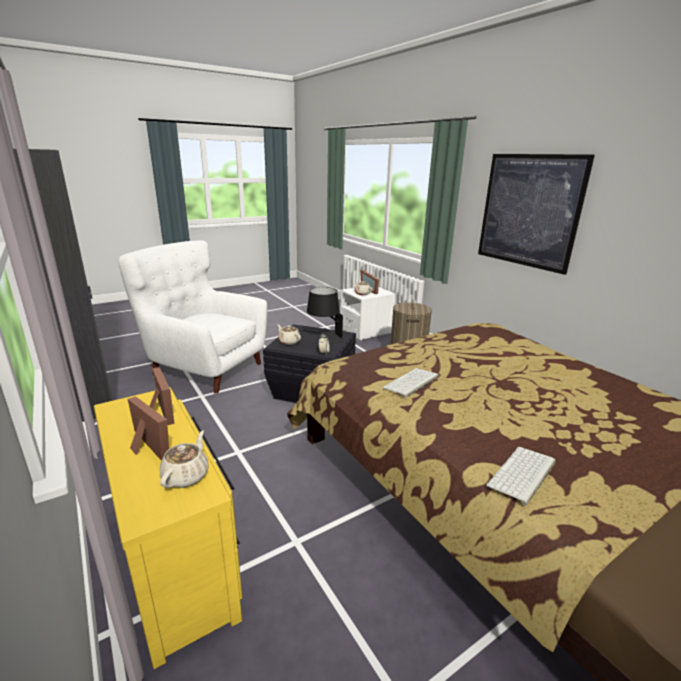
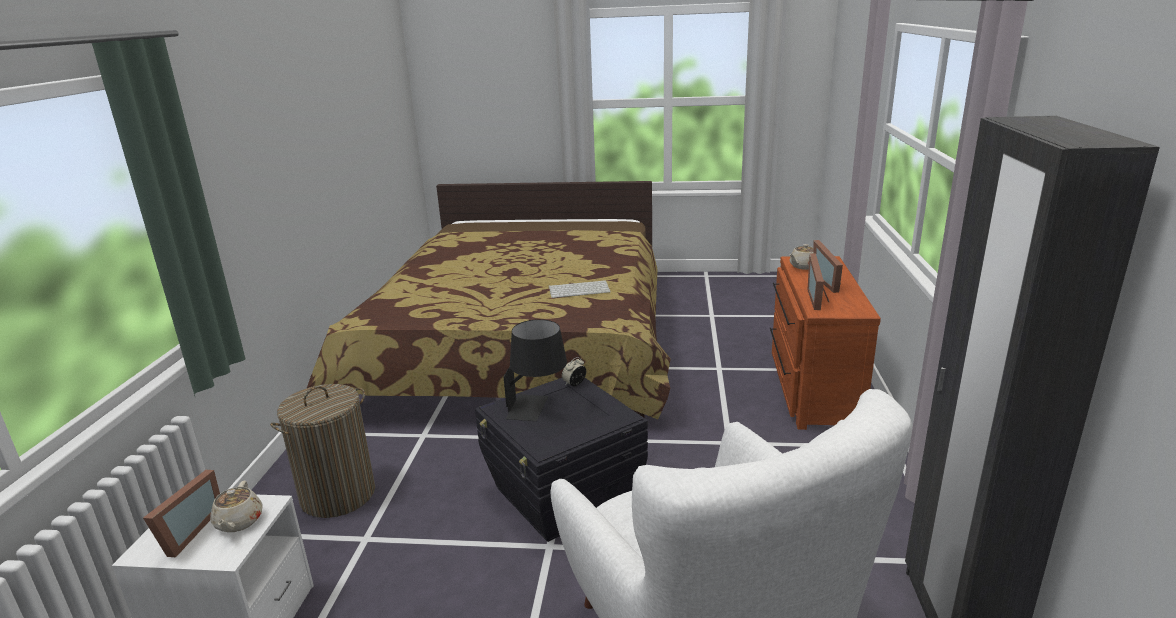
camera: 140 degrees left, 0 degrees up
yellow dresser [94,387,242,669] -> brown dresser [770,256,881,430]
beige teapot [277,324,301,345] -> none
picture [478,154,595,275] -> none
keyboard [486,447,556,506] -> none

